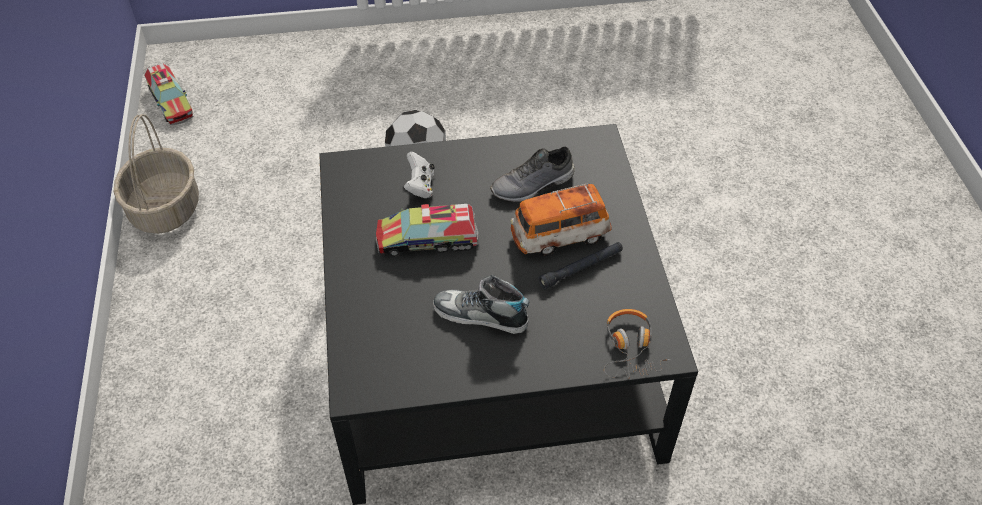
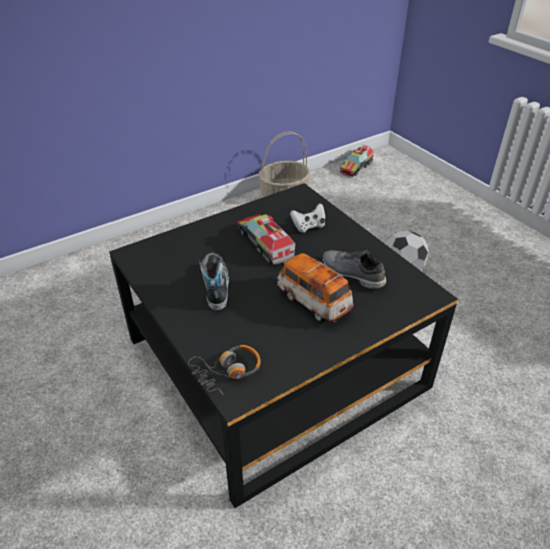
camera: 65 degrees right, 10 degrees down
black flashlight [538,242,623,289] -> none

